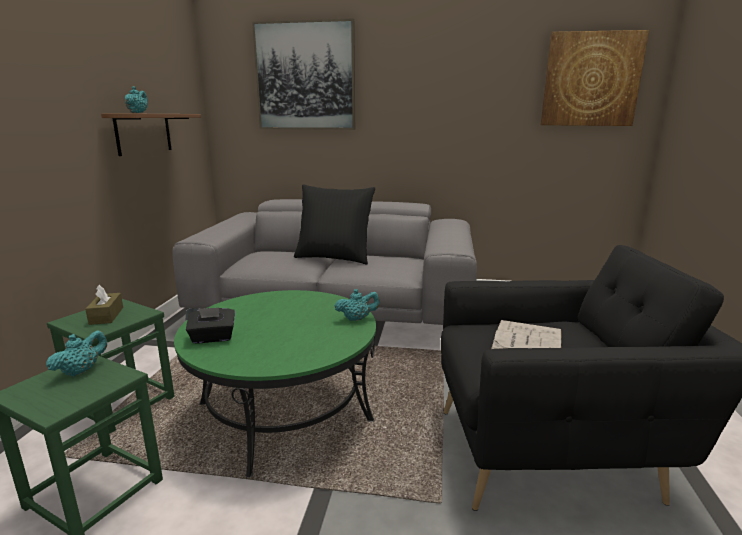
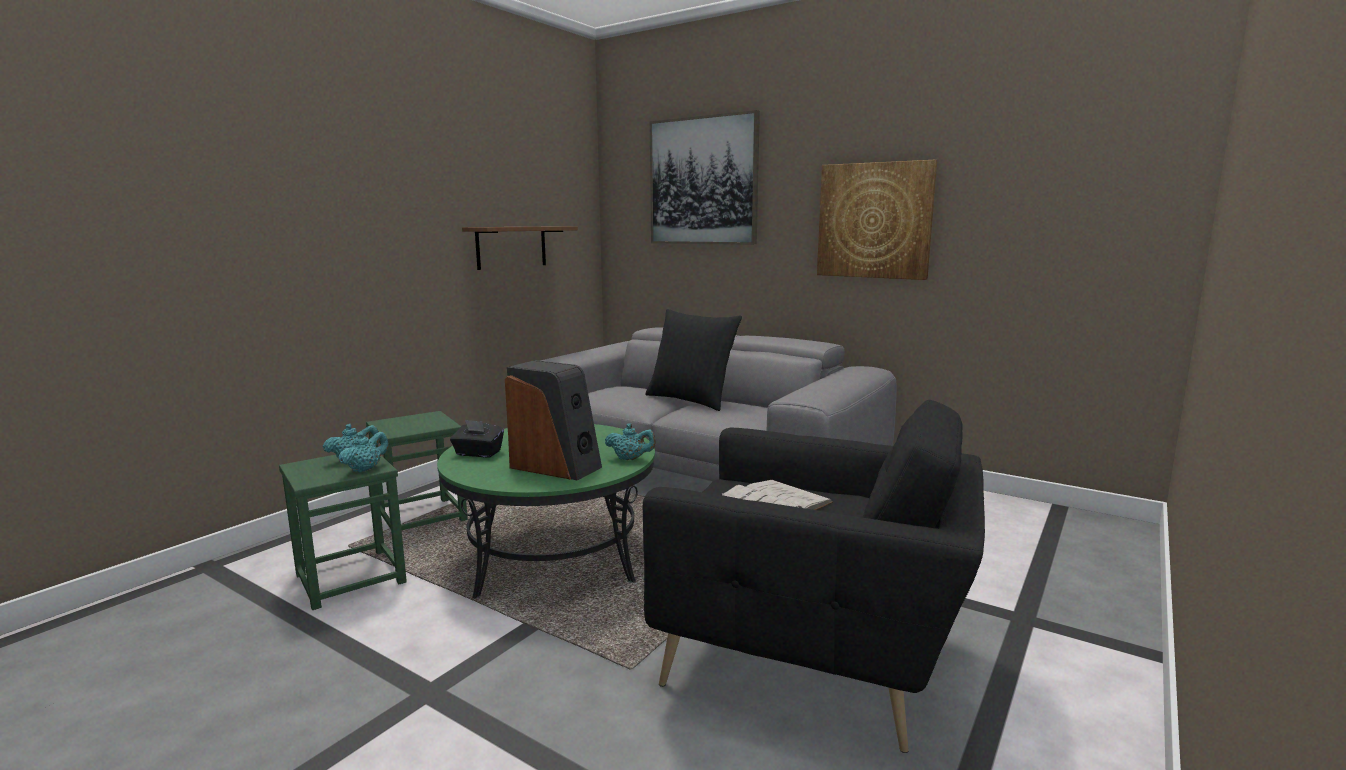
camera: 25 degrees right, 5 degrees down
brown tissue box [85,285,123,325] -> none
turquoise teapot [125,86,148,113] -> turquoise teapot moved to [339,432,389,473]
picture [541,30,649,126] -> picture moved to [817,160,937,280]
none -> speaker [505,360,602,481]

